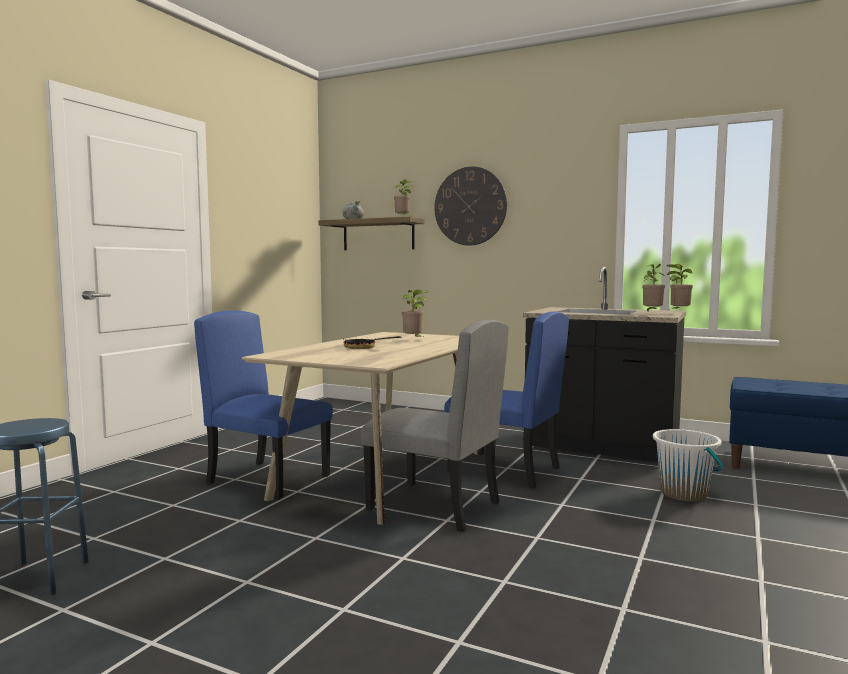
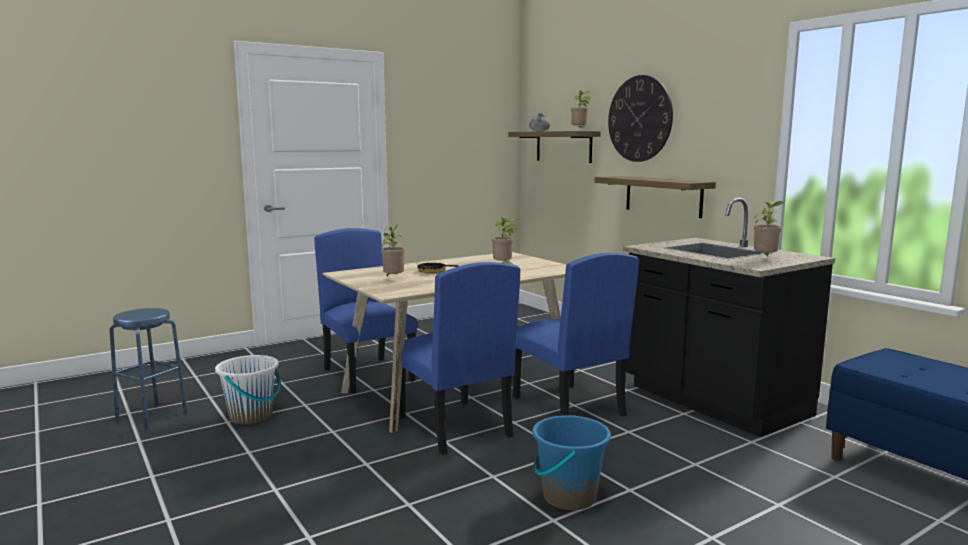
camera: 30 degrees right, 5 degrees up
grey chair [361,320,509,532] -> blue chair [393,262,520,455]
white bucket [653,429,723,502] -> white bucket moved to [215,355,281,425]
potted plant [666,264,693,312] -> potted plant moved to [380,225,405,277]
none -> blue bucket [532,415,611,510]
none -> shelf [595,176,716,218]

